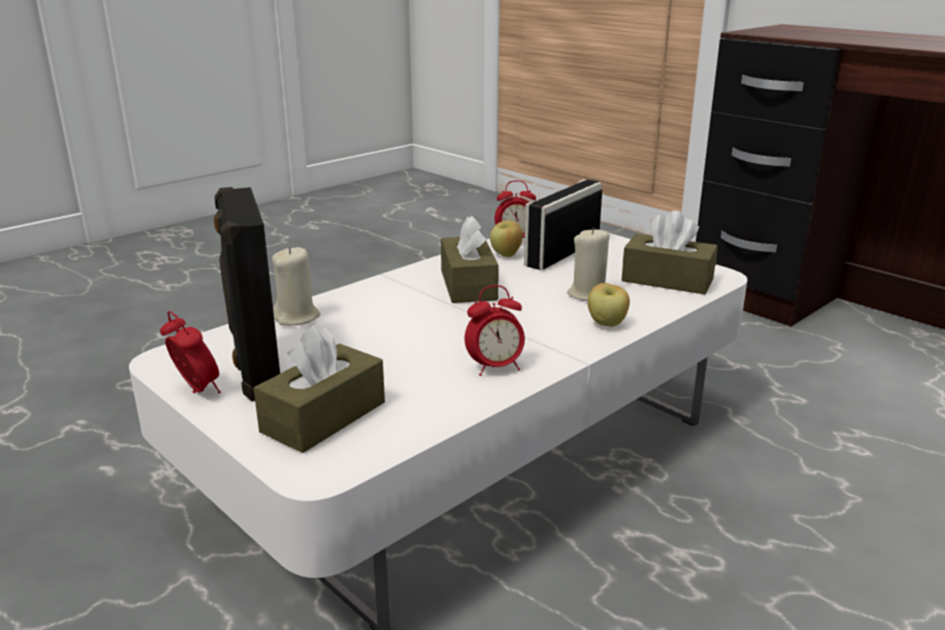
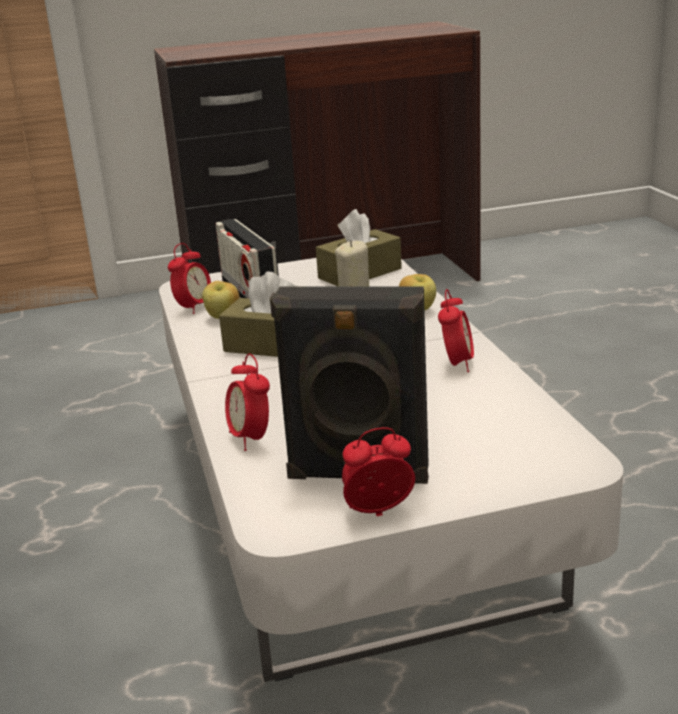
camera: 60 degrees left, 0 degrees up
brown tissue box [254,325,385,453] -> none
beige candle [272,247,320,326] -> alarm clock [225,354,270,451]

